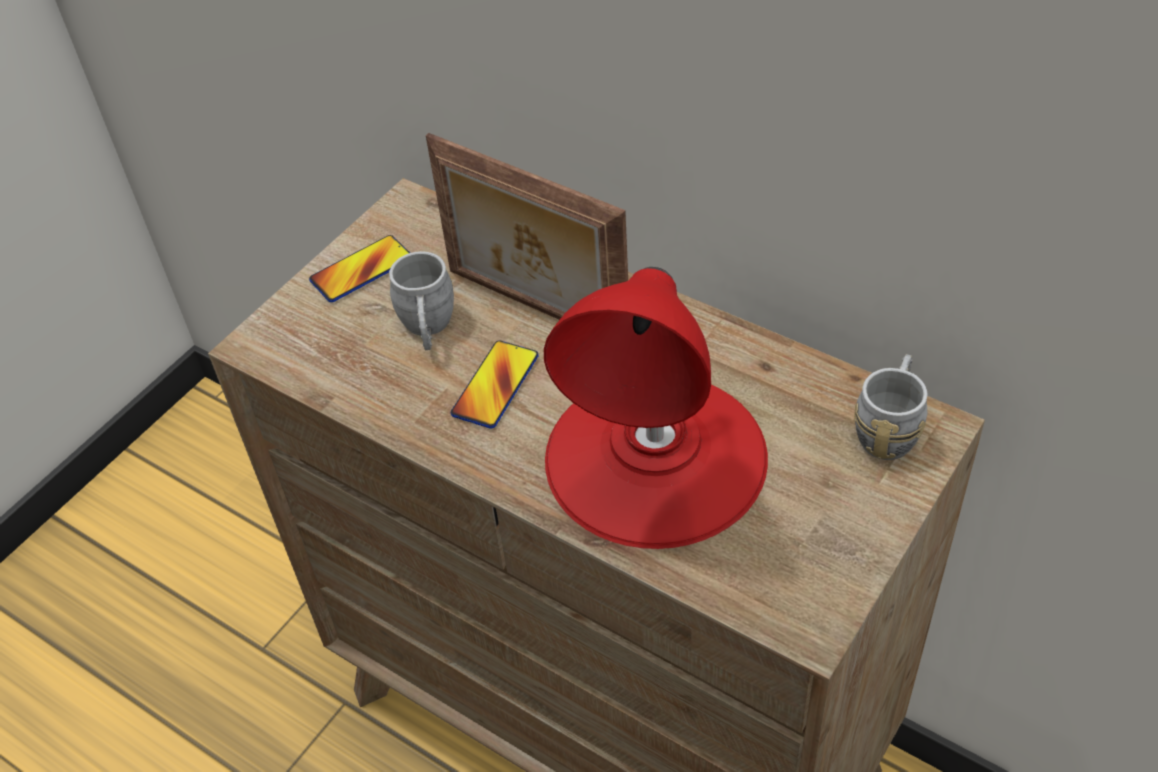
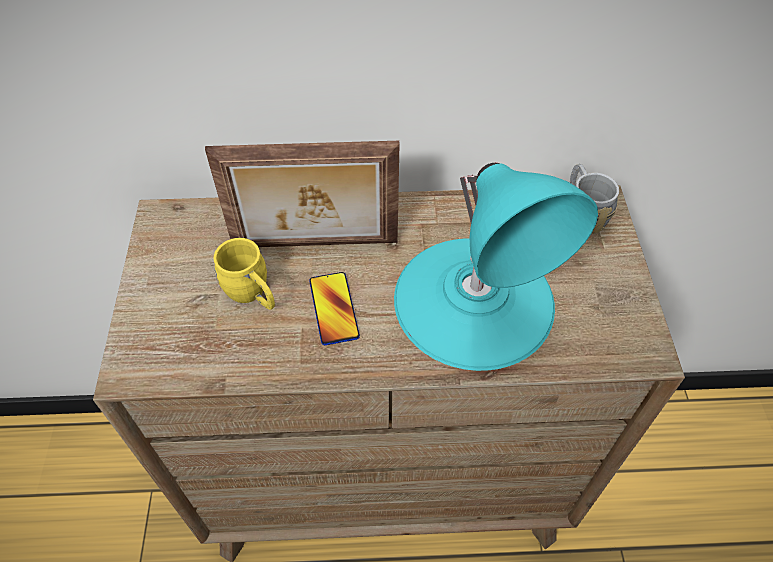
camera: 40 degrees left, 5 degrees up
phone [309,235,410,302] -> none
grey mug [389,251,454,350] -> yellow mug [214,238,275,310]
red table lamp [544,267,768,549] -> turquoise table lamp [394,163,598,371]

